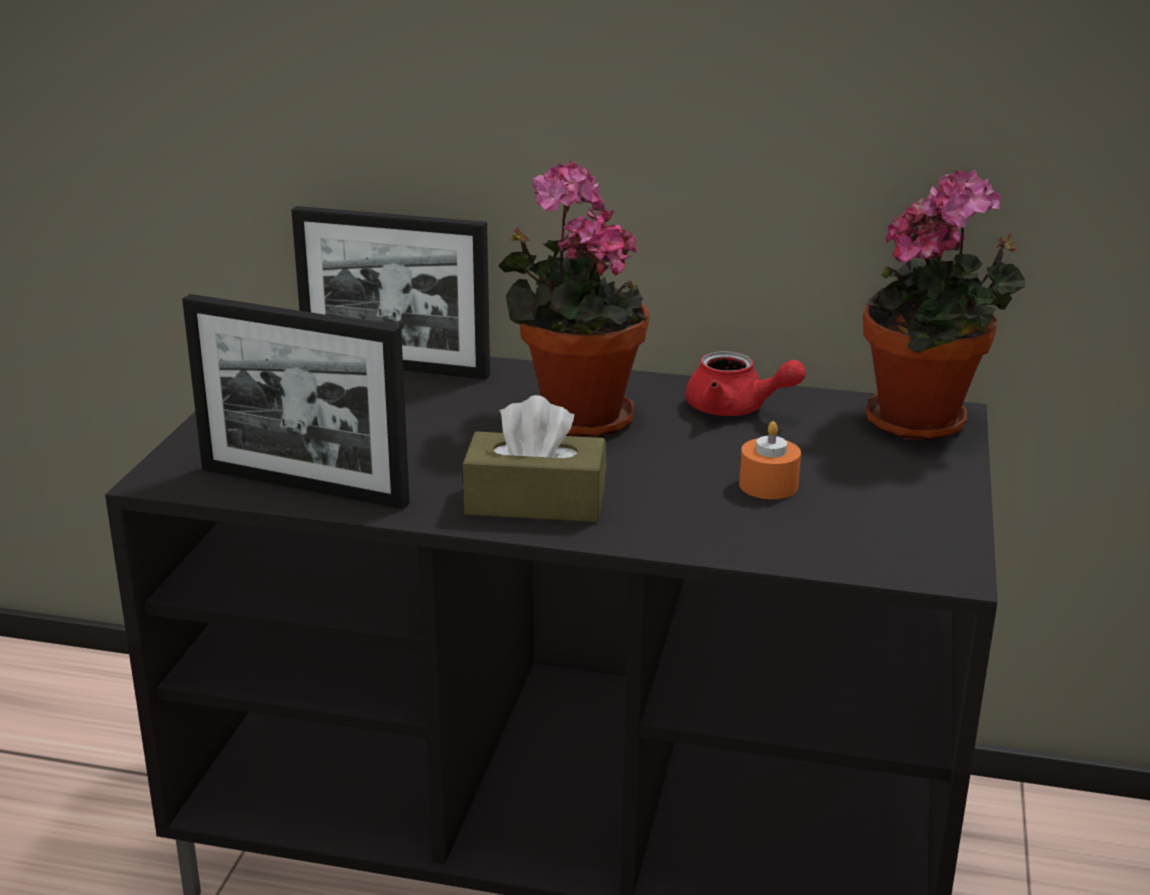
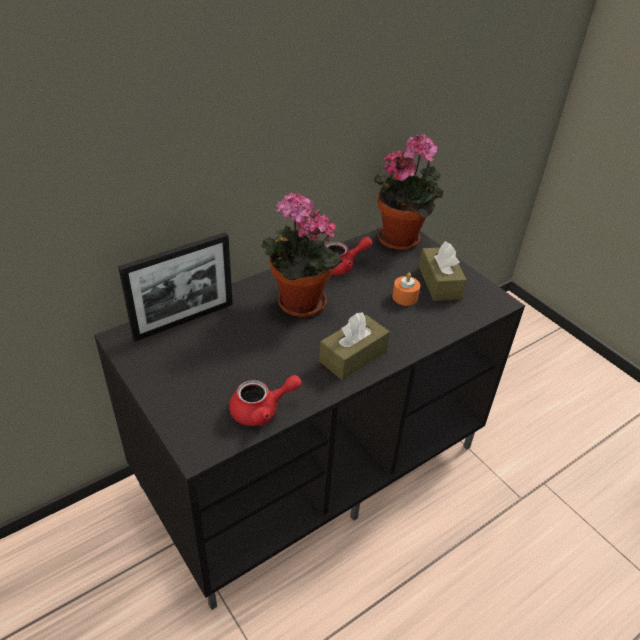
camera: 50 degrees left, 15 degrees up
picture frame [182,294,410,509] -> red teapot [229,375,302,426]
none -> brown tissue box [419,241,467,301]

